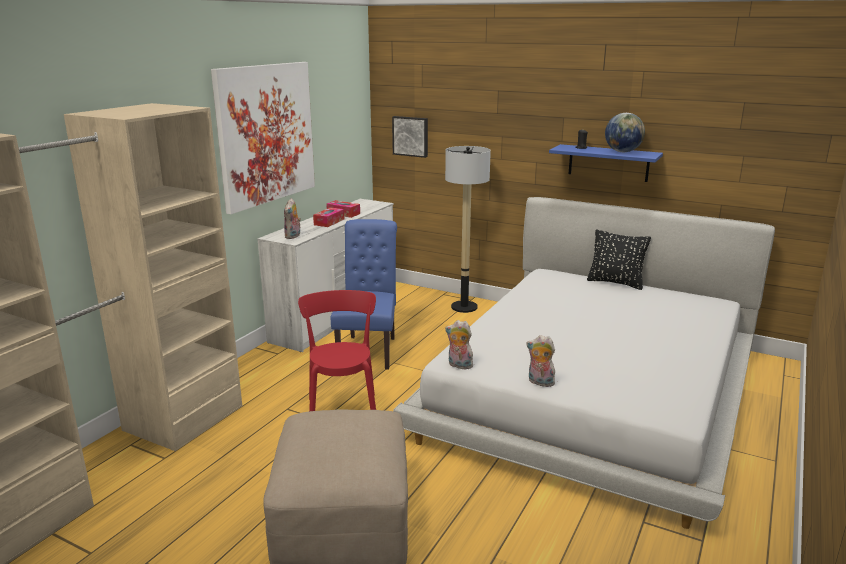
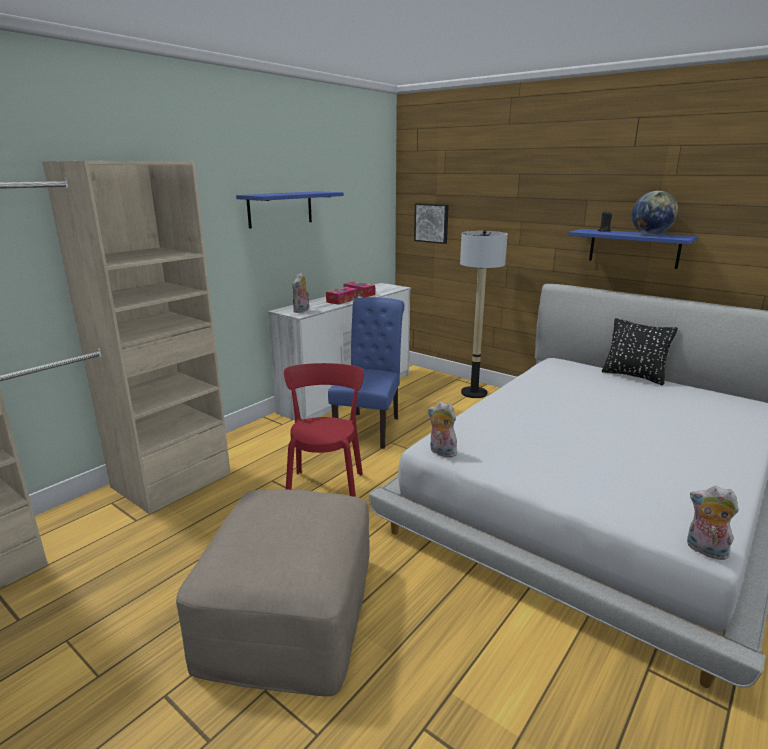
camera: 10 degrees right, 0 degrees up
picture [211,62,315,214] -> blue shelf [236,191,344,229]
plush toy [526,335,555,388] -> plush toy moved to [687,486,739,560]

